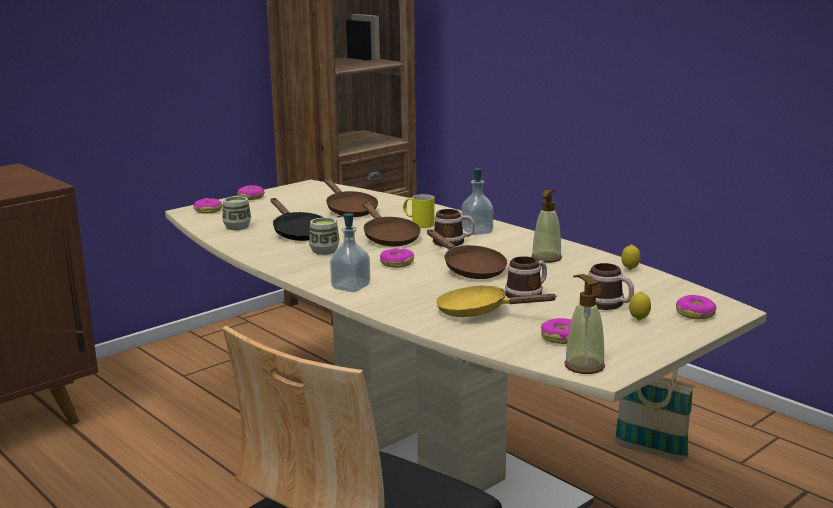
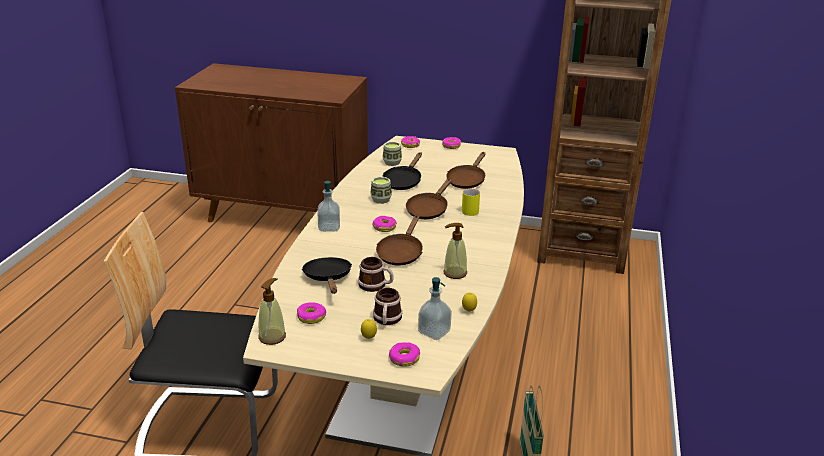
camera: 55 degrees right, 10 degrees up
mug [433,209,475,247] -> none
yellow frying pan [436,285,557,317] -> black frying pan [302,257,352,294]
soap dispenser [462,168,493,235] -> soap dispenser moved to [418,277,452,340]

